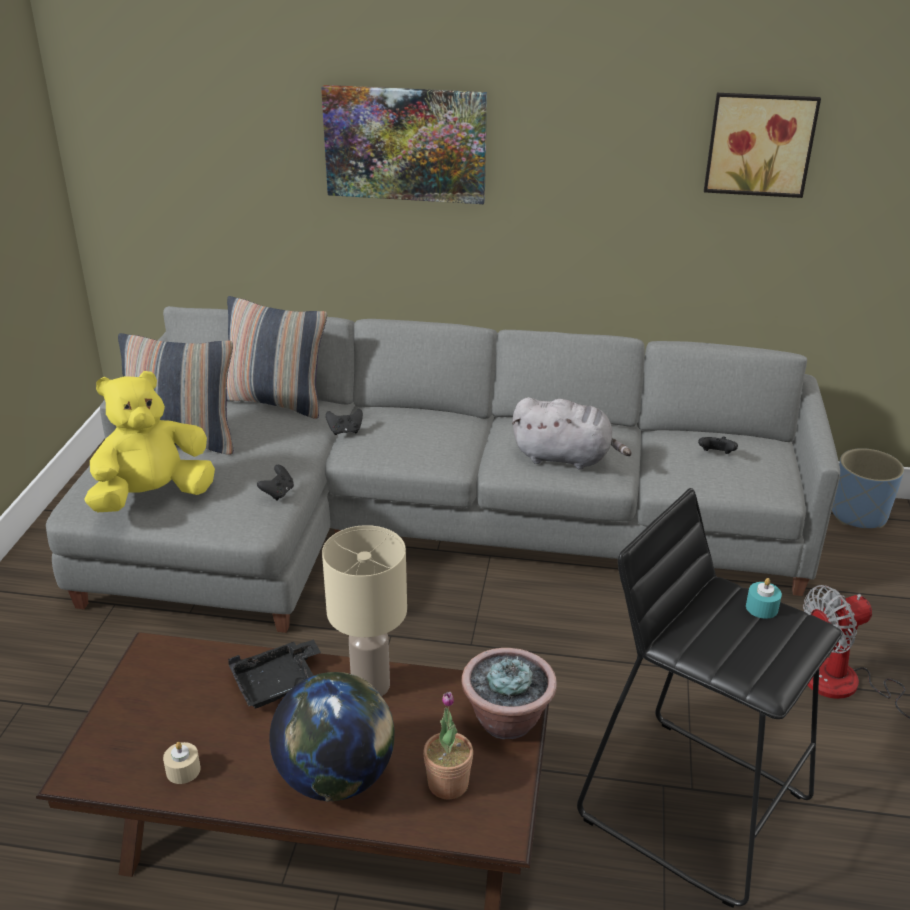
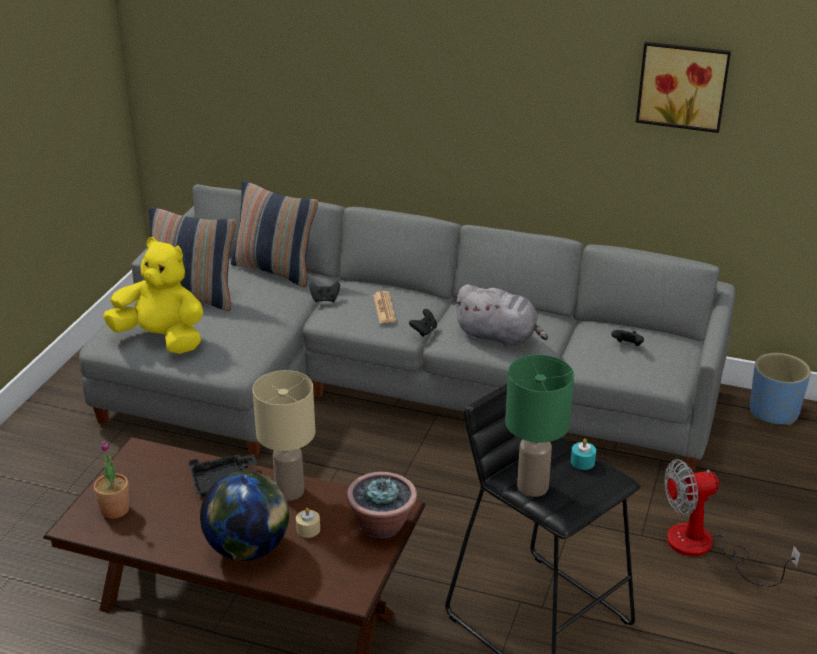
camera: 10 degrees right, 0 degrees up
yellow plush toy [84,371,215,512] -> yellow plush toy turned 45 degrees clockwise [103,237,203,354]
beige candle [163,742,201,784] -> beige candle moved to [296,507,320,538]
black game controller [257,465,294,501] -> black game controller moved to [409,309,437,337]
picture [321,85,487,204] -> none
potted plant [423,692,473,800] -> potted plant moved to [94,441,129,519]
none -> newspaper [373,291,396,323]
none -> green table lamp [505,355,574,497]

